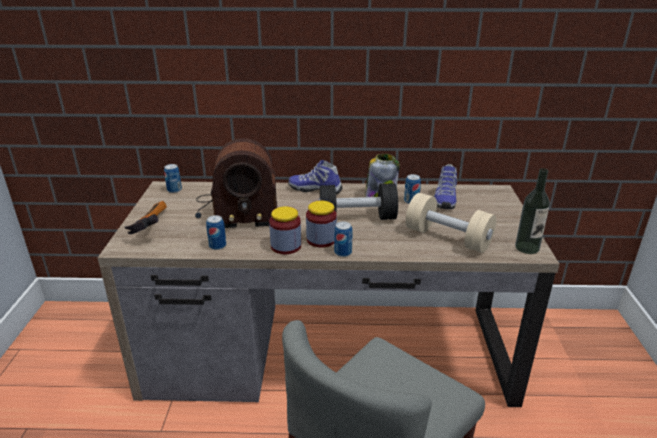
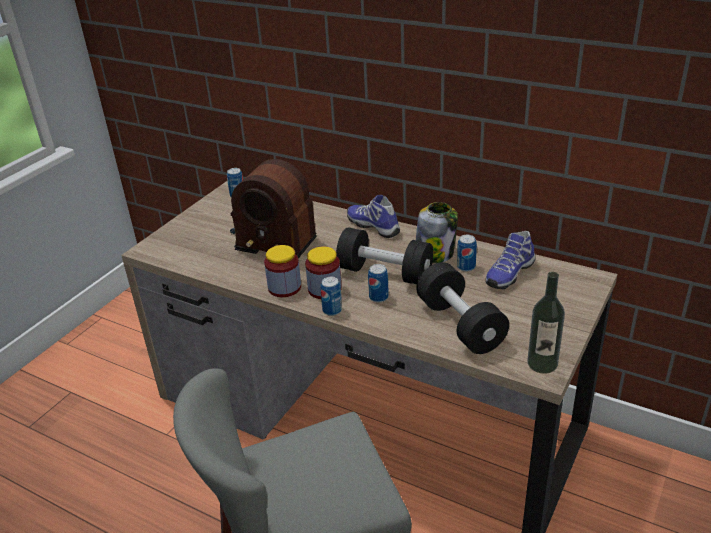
camera: 30 degrees right, 5 degrees up
hammer [125,201,167,234] -> none
can [206,215,226,250] -> can moved to [368,264,389,303]
beige dumbbell [406,193,496,253] -> black dumbbell [416,262,509,354]

